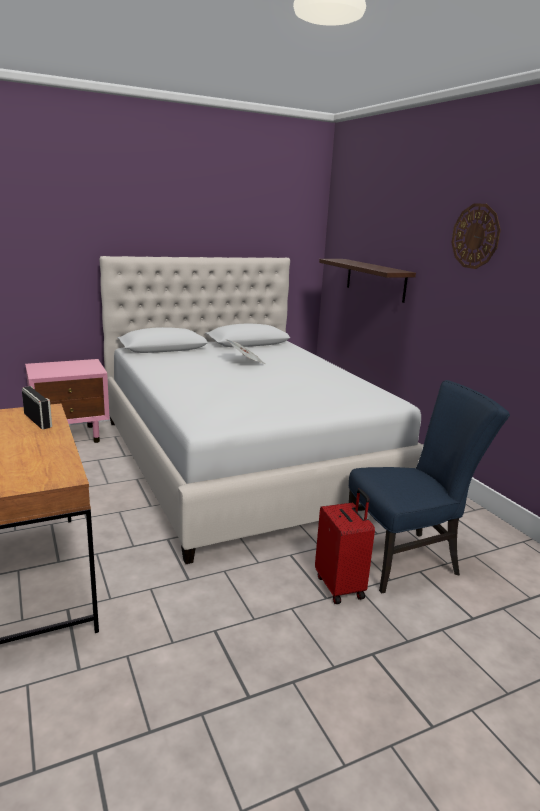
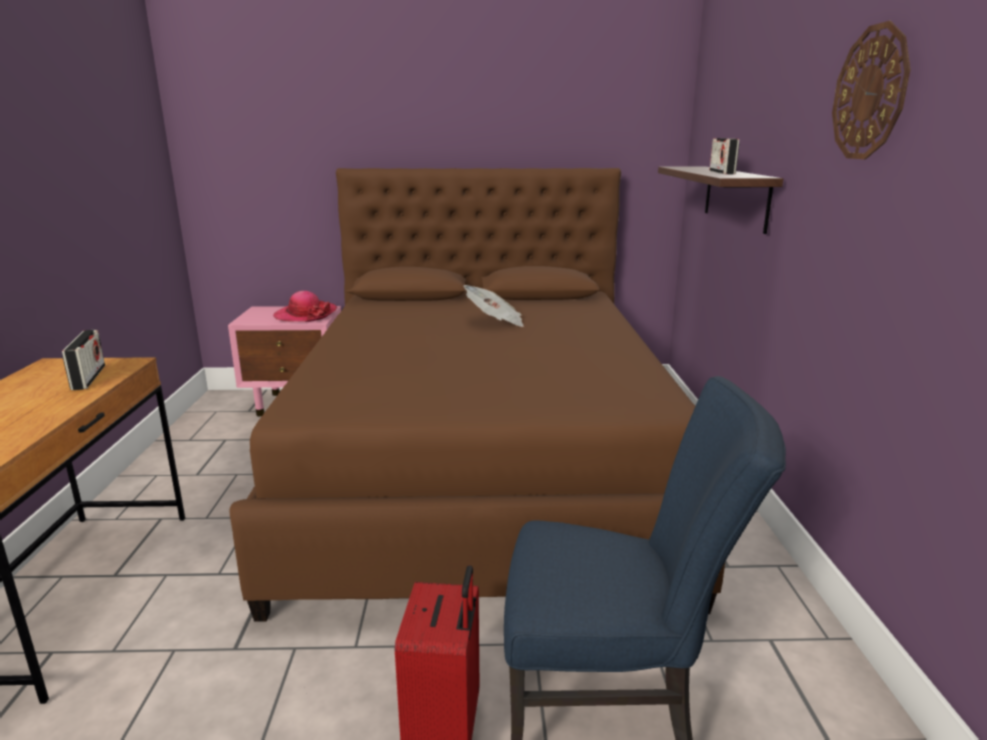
camera: 25 degrees right, 0 degrees up
white bed [99,256,424,564] -> brown bed [230,168,725,622]
none -> hat [273,291,337,322]
none -> radio [710,138,739,174]

